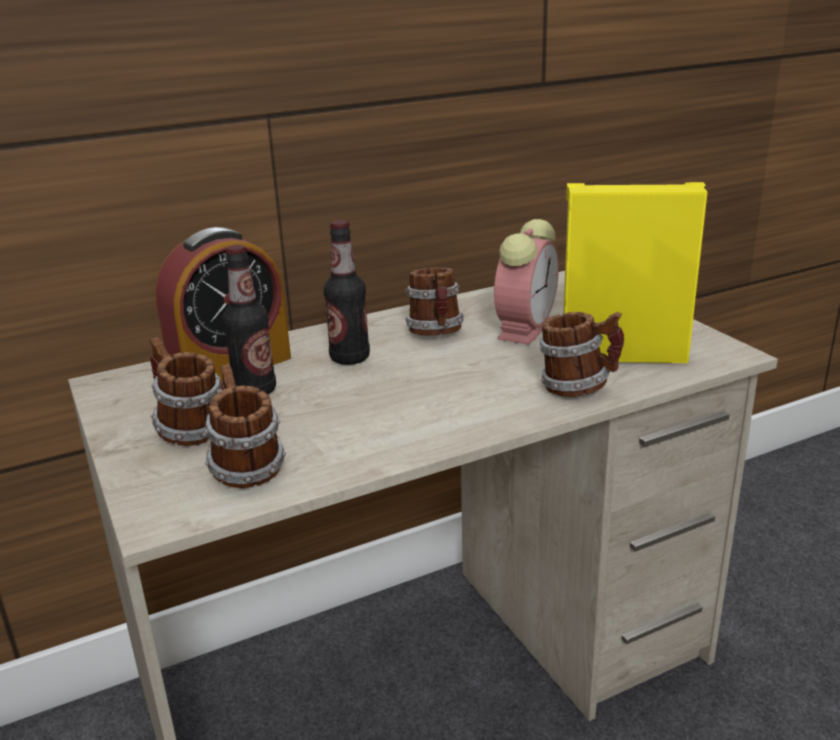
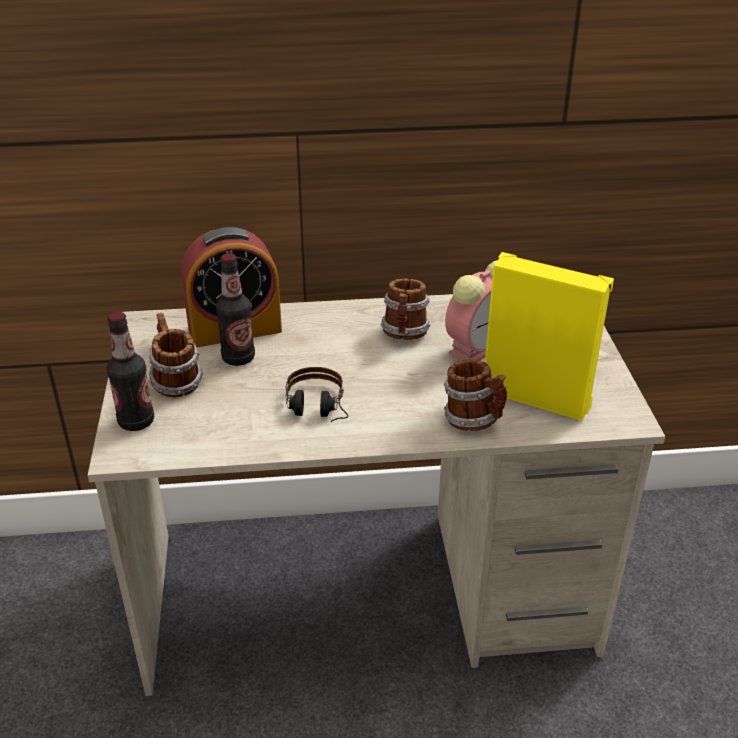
camera: 20 degrees right, 10 degrees up
mug [205,364,286,488] -> none
bottle [324,220,370,365] -> bottle moved to [107,311,154,431]
none -> headphones [286,367,349,422]

